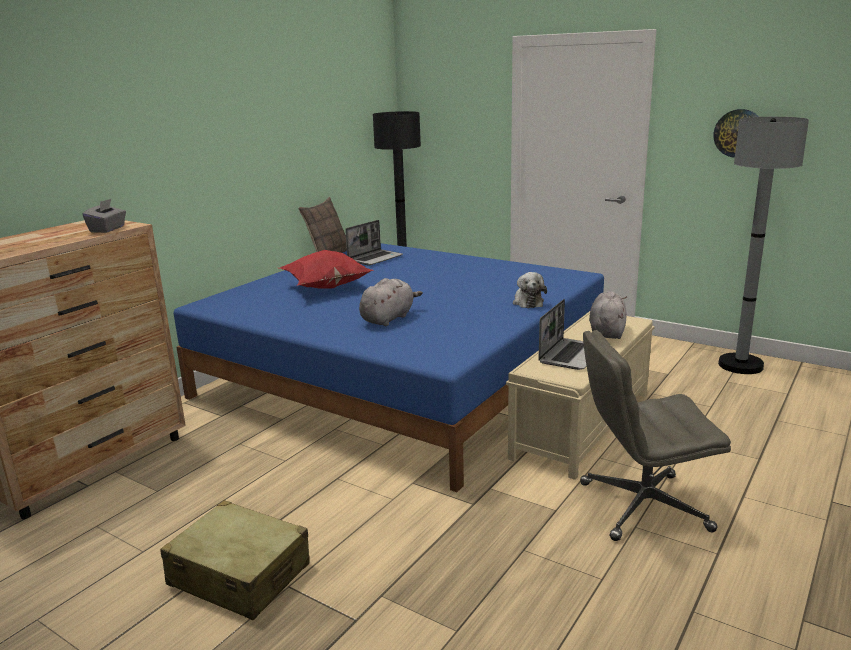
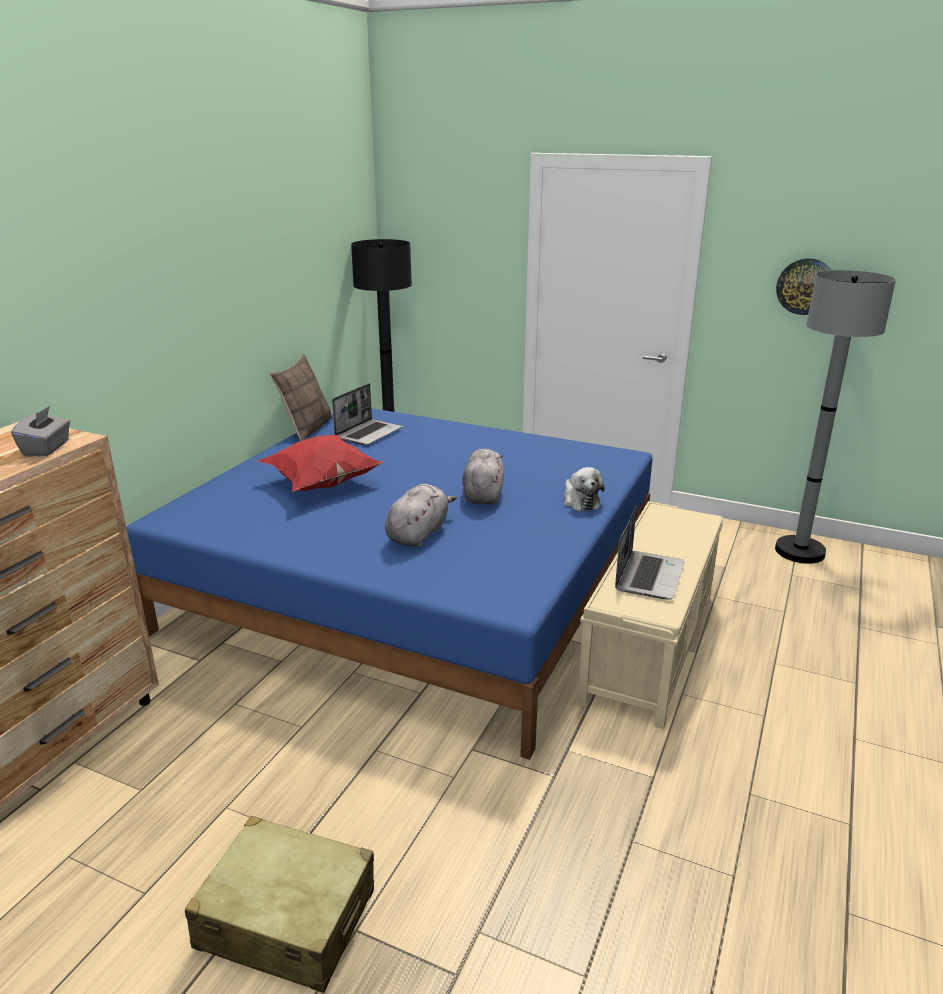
camera: 10 degrees left, 5 degrees up
grey office chair [580,330,731,541] -> none
grey plush toy [589,292,627,339] -> grey plush toy moved to [462,449,504,505]

